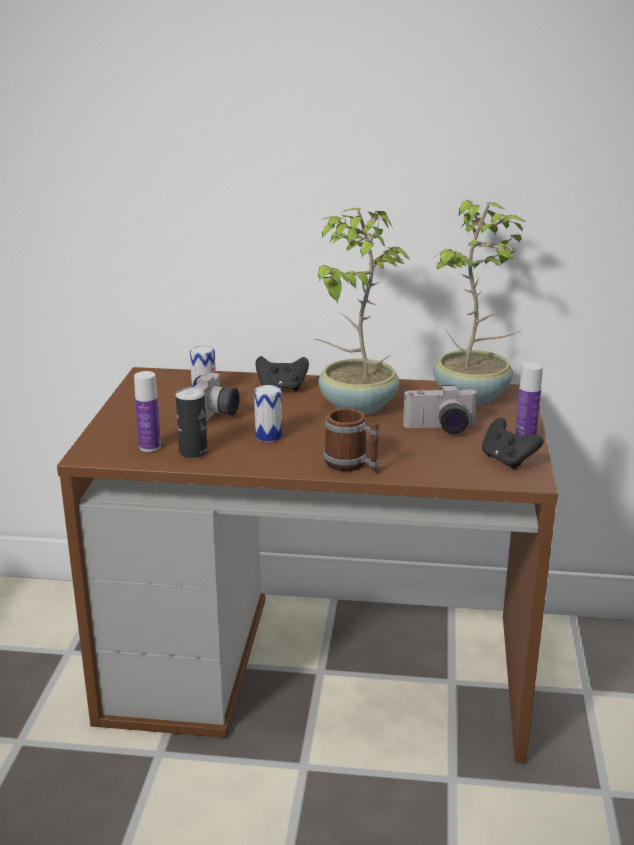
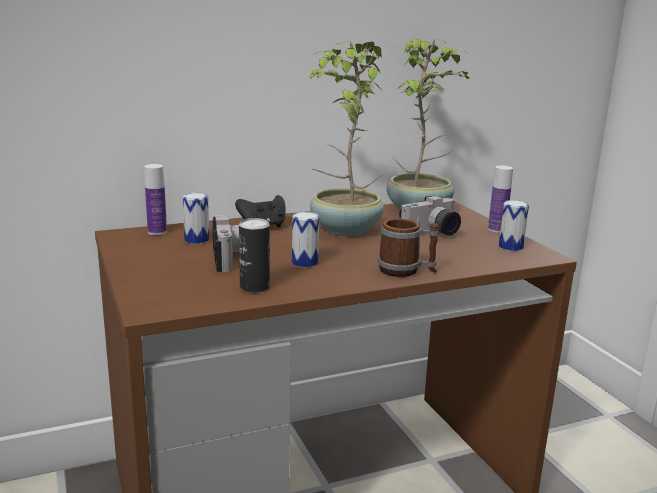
camera: 30 degrees left, 5 degrees down
bottle [134,371,161,452] -> bottle moved to [144,164,167,235]
black game controller [482,418,544,470] -> can [499,200,529,251]

